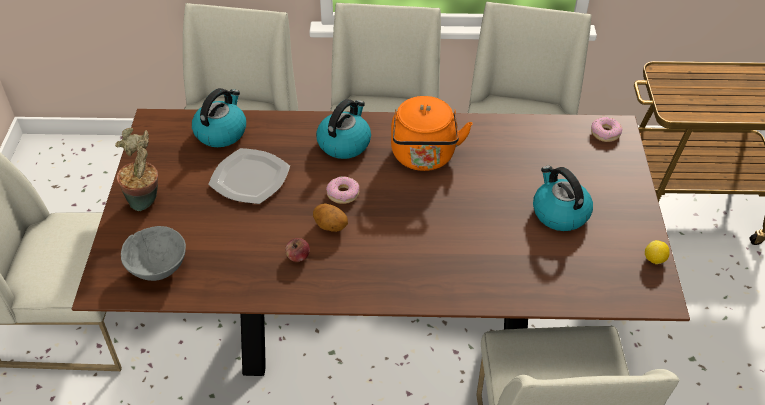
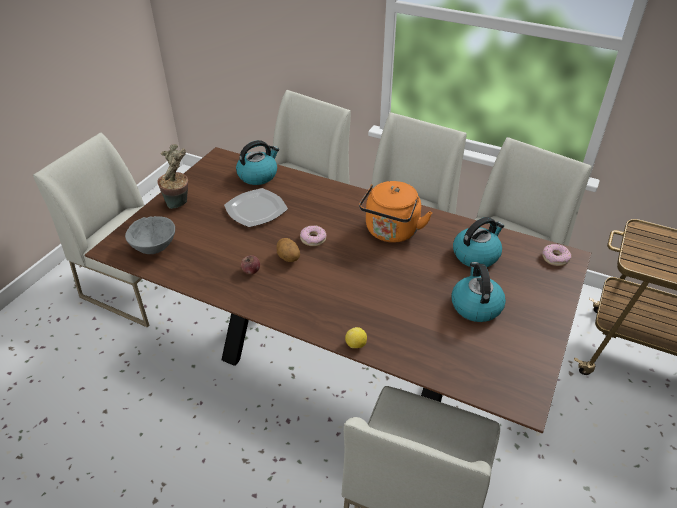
camera: 25 degrees right, 5 degrees down
kettle [316,99,371,159] -> kettle moved to [453,217,504,267]
lemon [645,240,670,264] -> lemon moved to [345,327,367,348]

